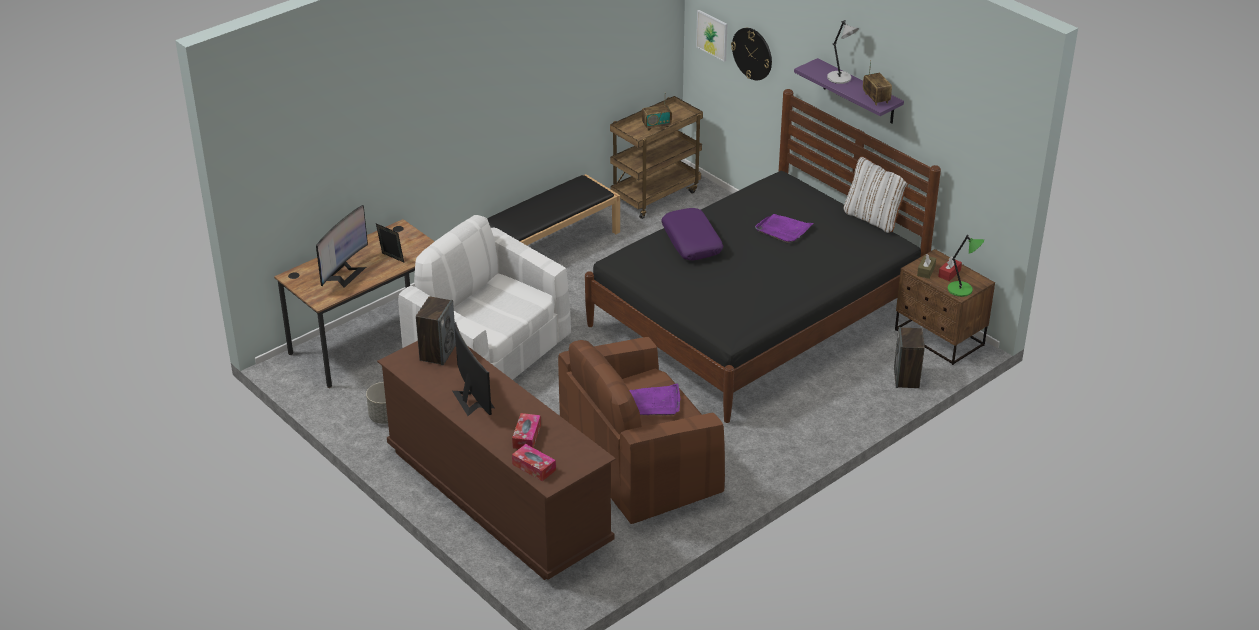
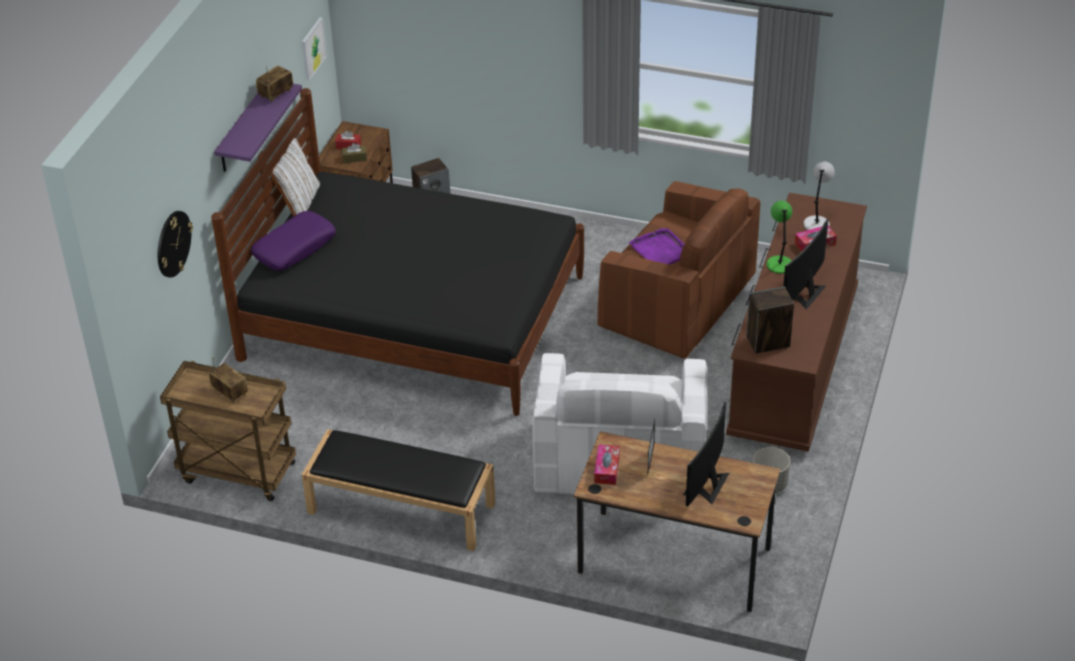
camera: 120 degrees left, 5 degrees up
monitor [316,205,368,288] -> monitor turned 60 degrees counterclockwise [683,402,729,507]
tissue box [512,444,556,481] -> tissue box moved to [594,444,620,485]
purple pillow [661,208,723,260] -> purple pillow moved to [251,211,336,270]
picture [696,10,727,62] -> picture moved to [302,17,327,81]
purple tray [755,214,814,243] -> none
grey table lamp [827,20,859,84] -> grey table lamp moved to [803,162,835,230]
green table lamp [948,234,984,297] -> green table lamp moved to [766,201,792,274]

